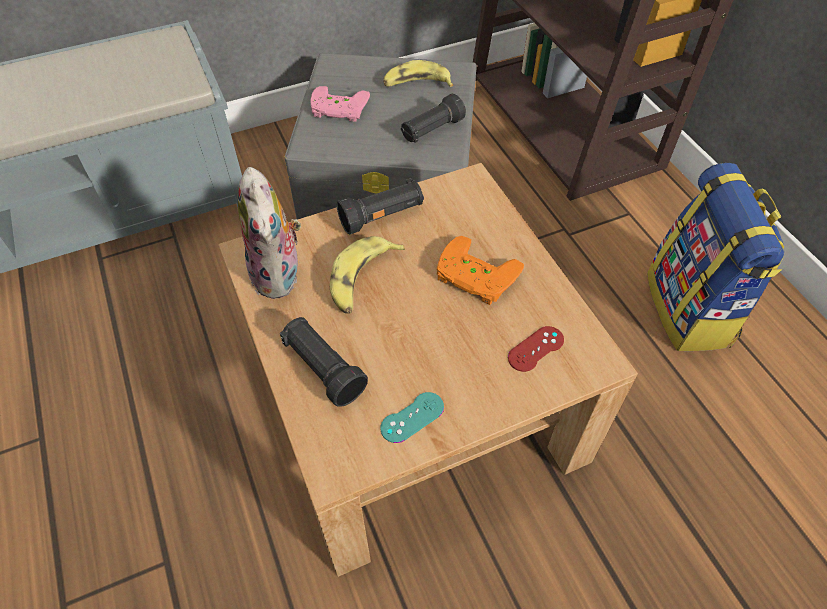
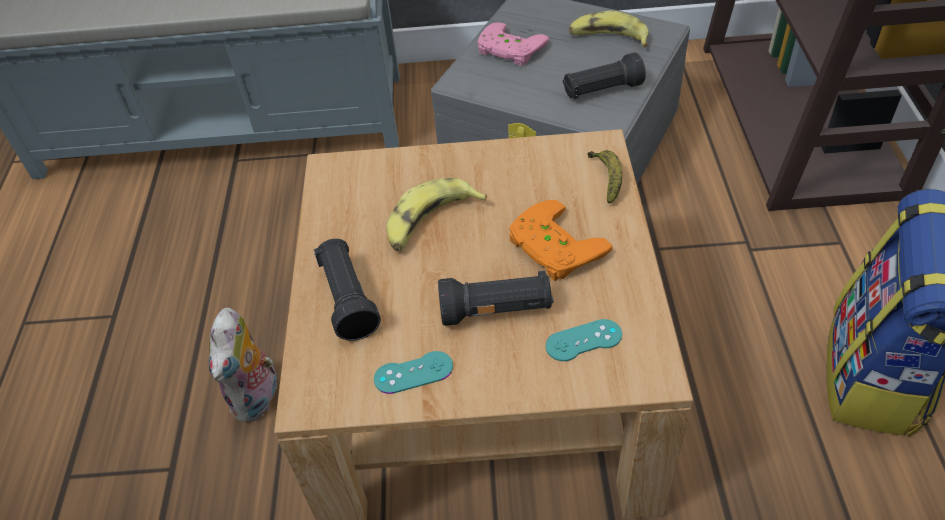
camera: 25 degrees right, 5 degrees down
plush toy [238,167,301,299] -> plush toy moved to [209,308,277,422]
black flashlight [336,178,424,234] -> black flashlight moved to [438,271,553,326]
red game controller [508,326,564,372] -> turquoise game controller [546,319,622,361]
none -> banana [588,150,622,204]

